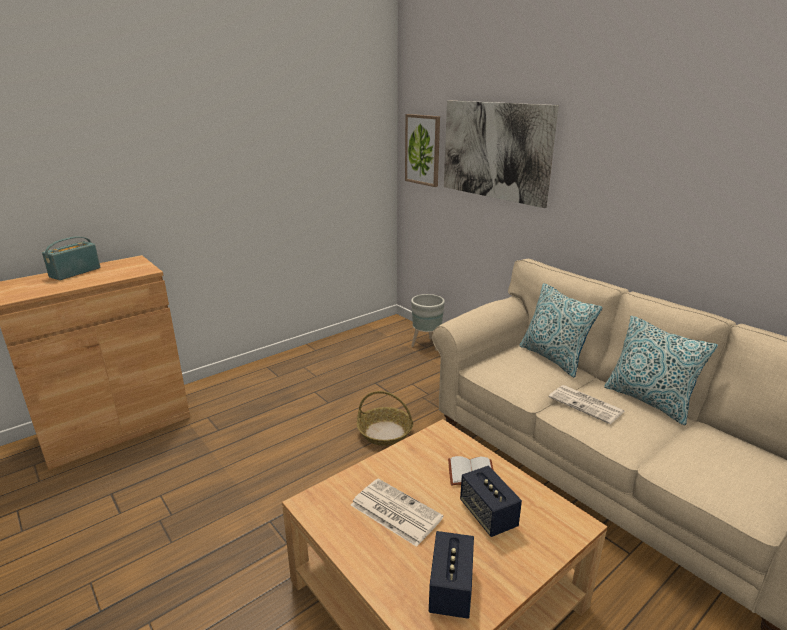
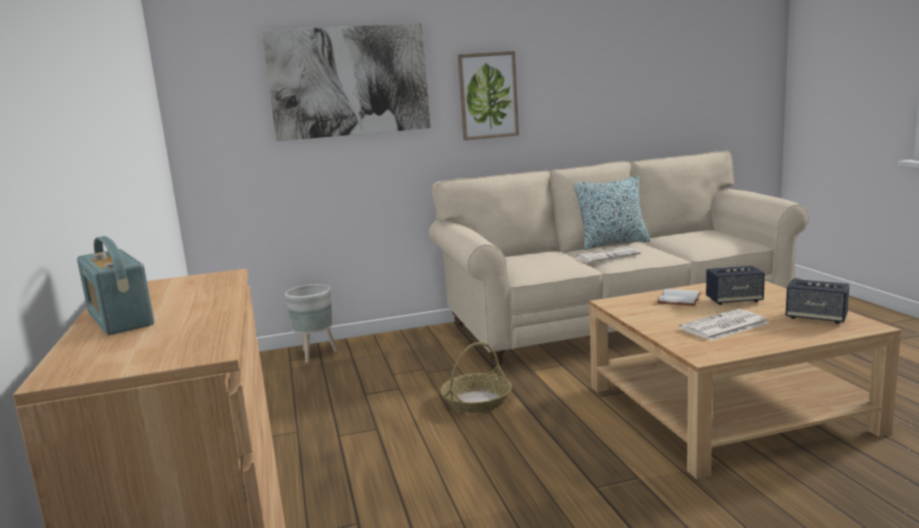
camera: 65 degrees left, 10 degrees down
picture [405,114,440,187] -> picture moved to [458,51,519,140]
pillow [519,283,603,377] -> none

